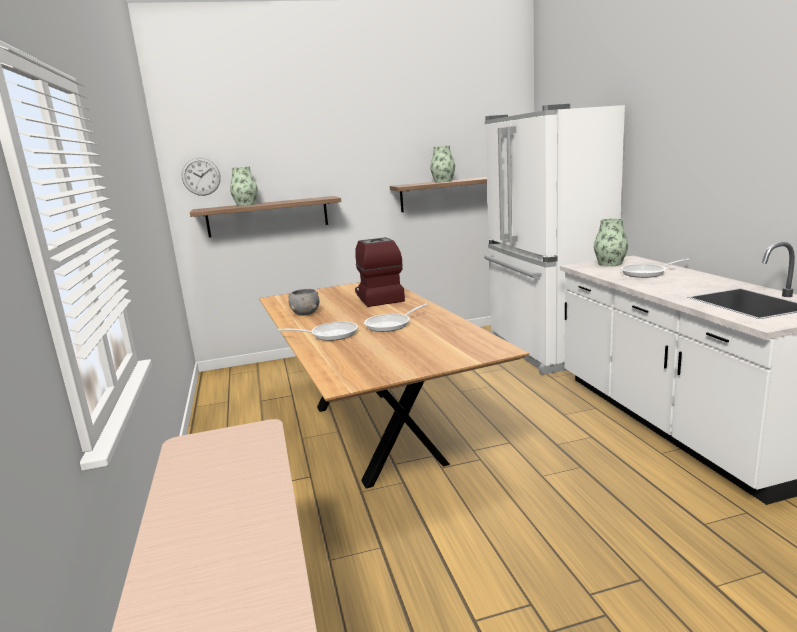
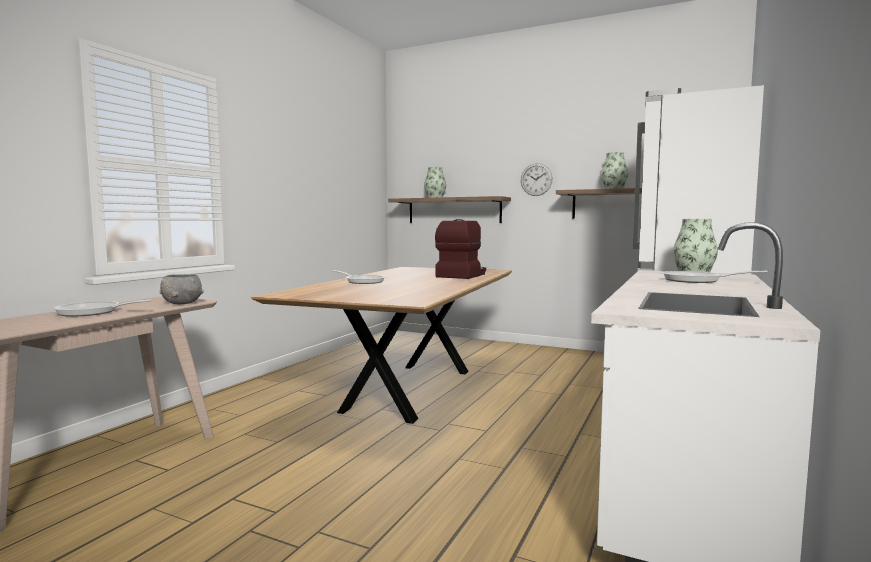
camera: 40 degrees right, 10 degrees down
wall clock [181,158,221,196] -> wall clock moved to [521,163,553,196]
grey bowl [288,289,320,316] -> grey bowl moved to [159,274,204,304]
frying pan [364,304,428,332] -> frying pan moved to [53,300,152,317]

